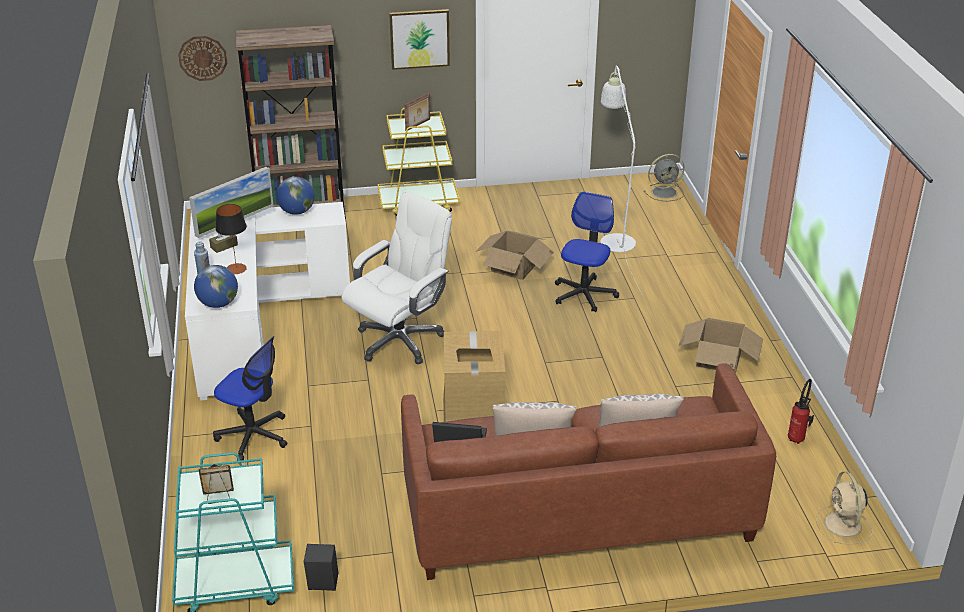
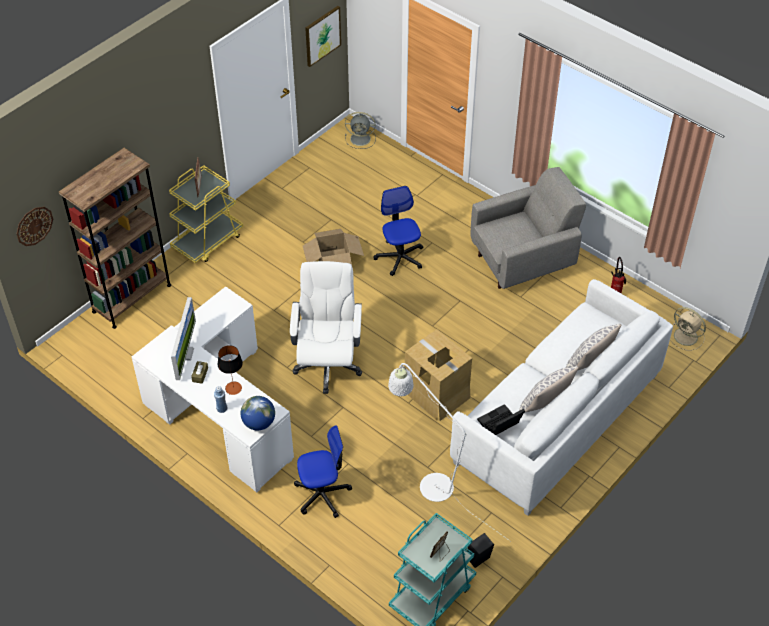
camera: 40 degrees left, 15 degrees up
globe [276,177,315,215] -> none
picture [389,9,450,70] -> picture moved to [305,6,341,67]
brown sofa [401,364,776,580] -> white sofa [450,279,673,516]
white floor lamp [600,66,643,297] -> white floor lamp moved to [388,363,511,542]
grey fan [644,154,685,201] -> grey fan turned 60 degrees clockwise [345,112,376,149]
cardboard box [678,318,763,373] -> grey armchair [470,167,586,289]

